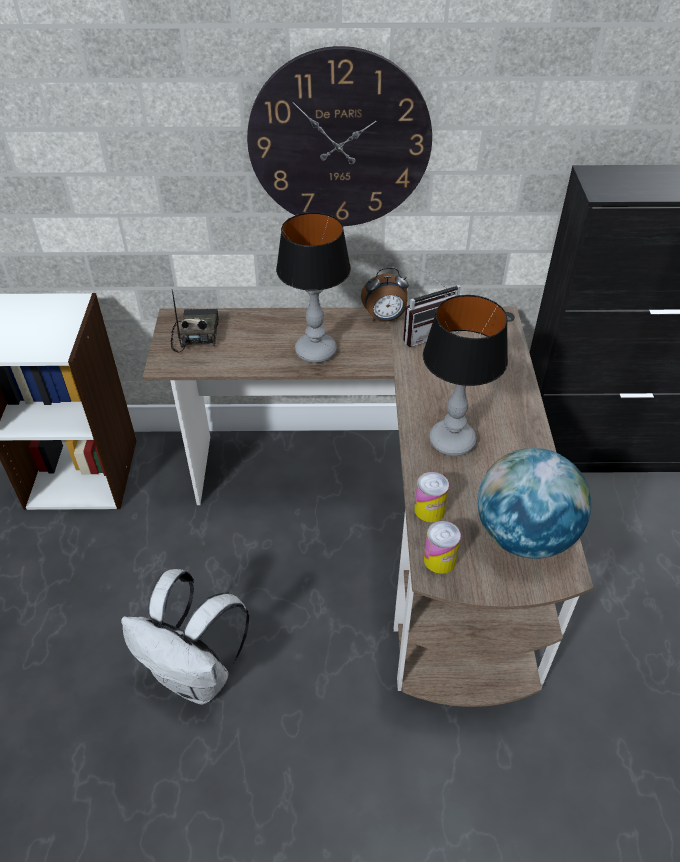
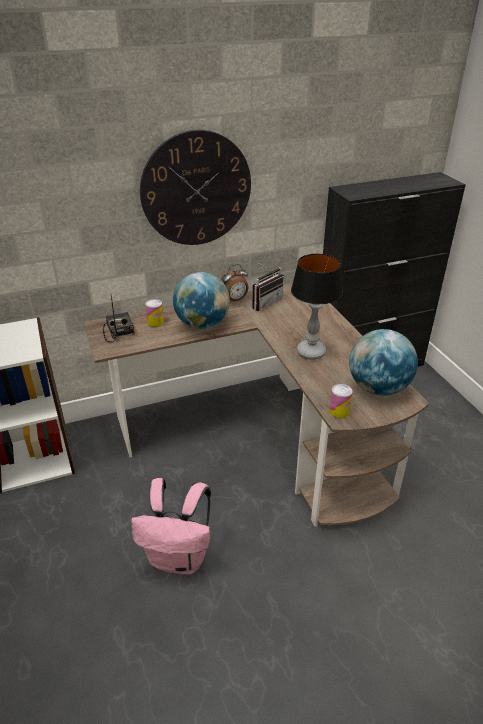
camera: 20 degrees left, 10 degrees down
white backpack [121,569,250,705] -> pink backpack [131,478,211,574]
table lamp [276,212,351,363] -> globe [173,272,230,329]
can [414,472,449,522] -> can moved to [145,299,164,327]

